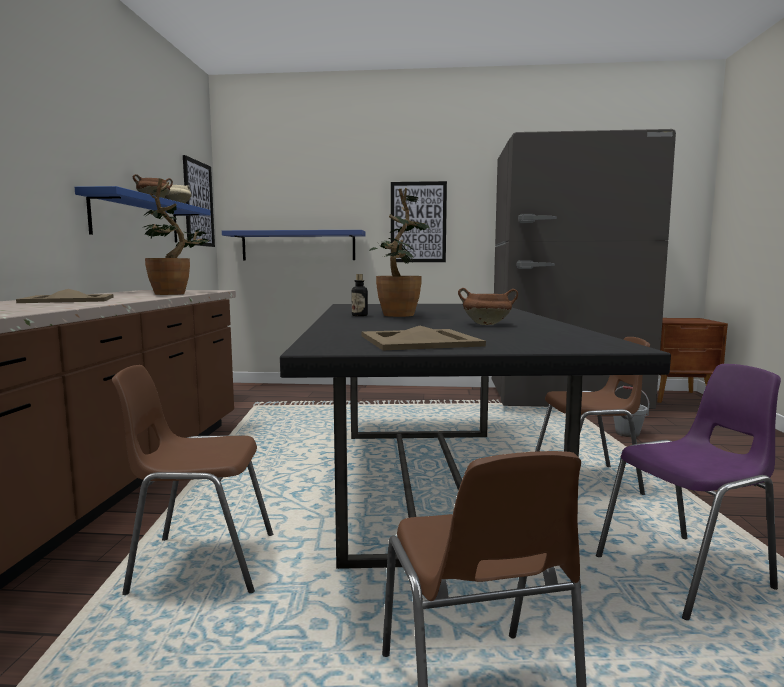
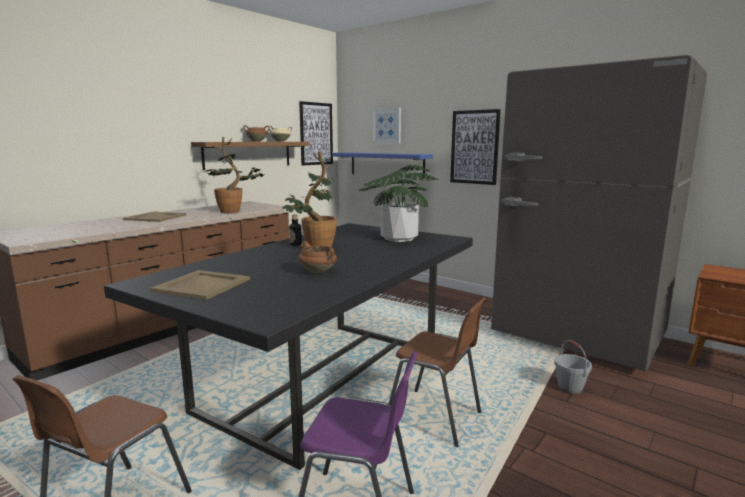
camera: 35 degrees right, 5 degrees up
blue shelf [75,186,211,243] -> brown shelf [191,142,310,170]
brown chair [112,365,273,595] -> none
none -> potted plant [359,165,438,242]
none -> picture [372,108,401,144]

